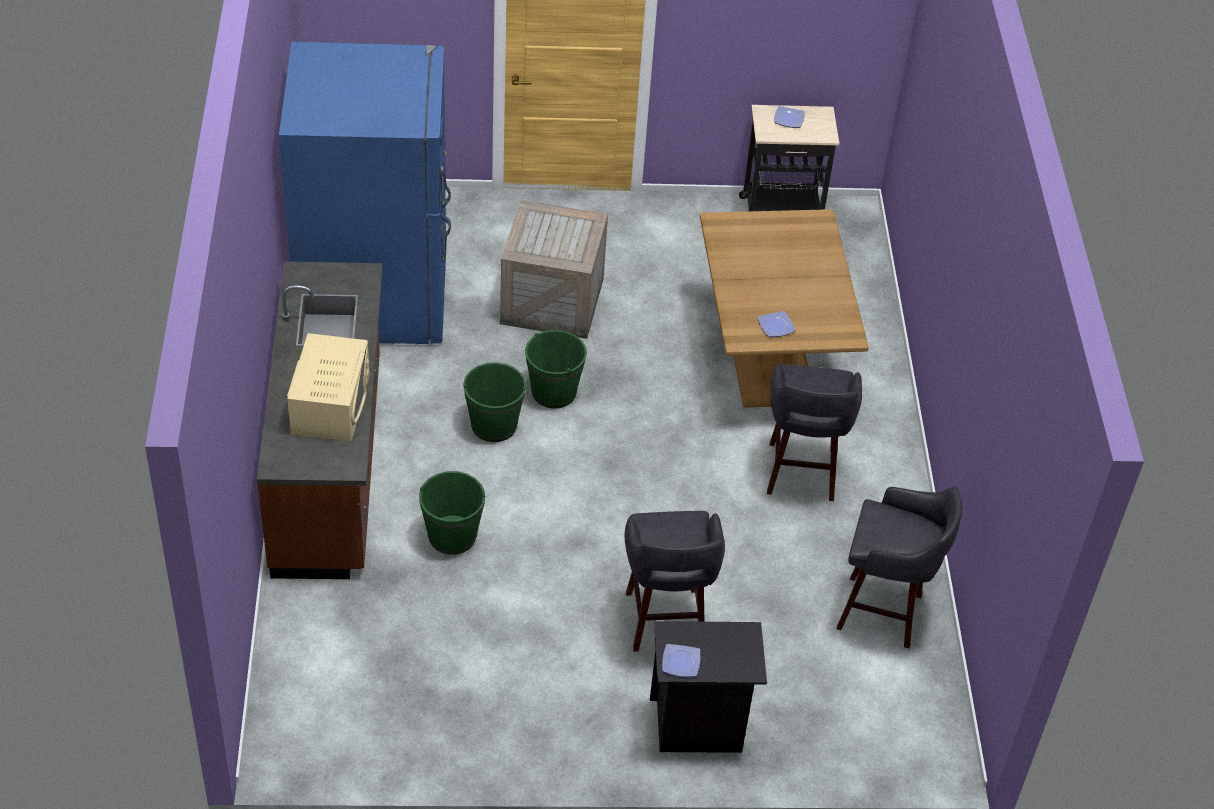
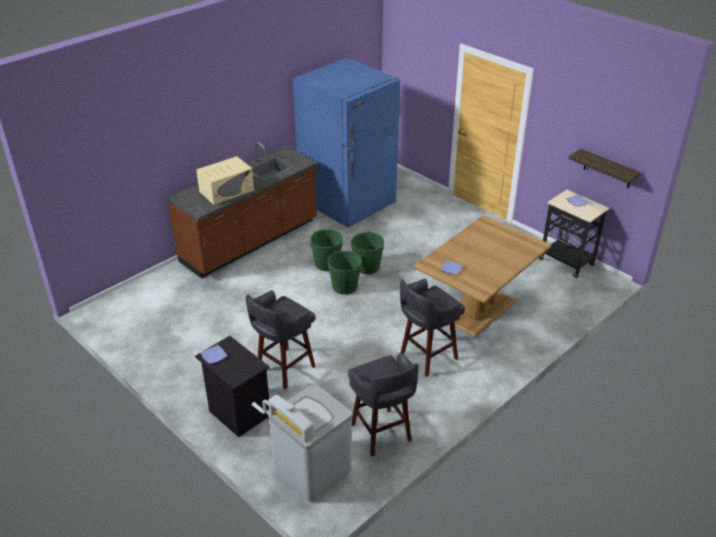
camera: 50 degrees right, 10 degrees down
green bucket [419,471,485,555] -> green bucket moved to [327,251,362,295]
crate [500,200,608,339] -> none
none -> grey washing machine [252,383,352,501]
none -> shelf [568,149,641,188]

